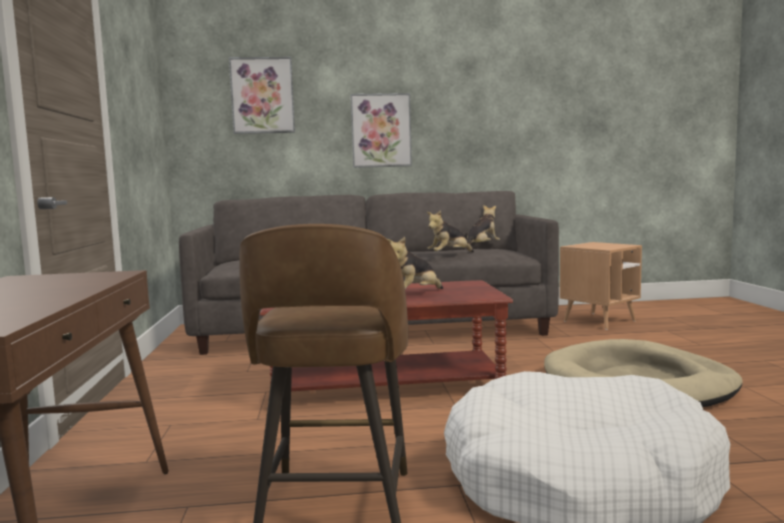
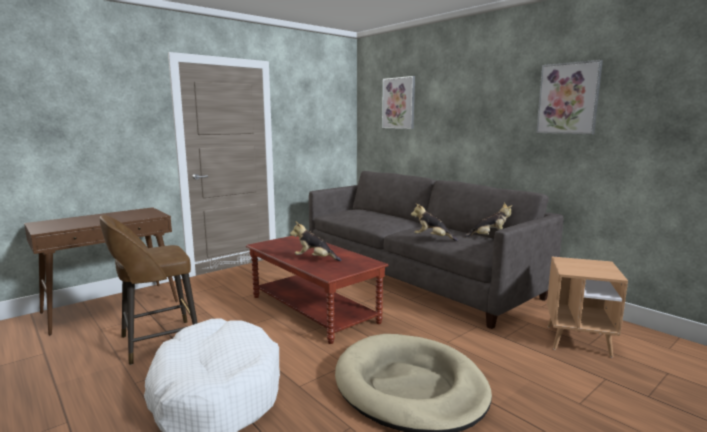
camera: 55 degrees right, 5 degrees up
picture [351,93,412,168] -> picture moved to [536,60,603,135]

